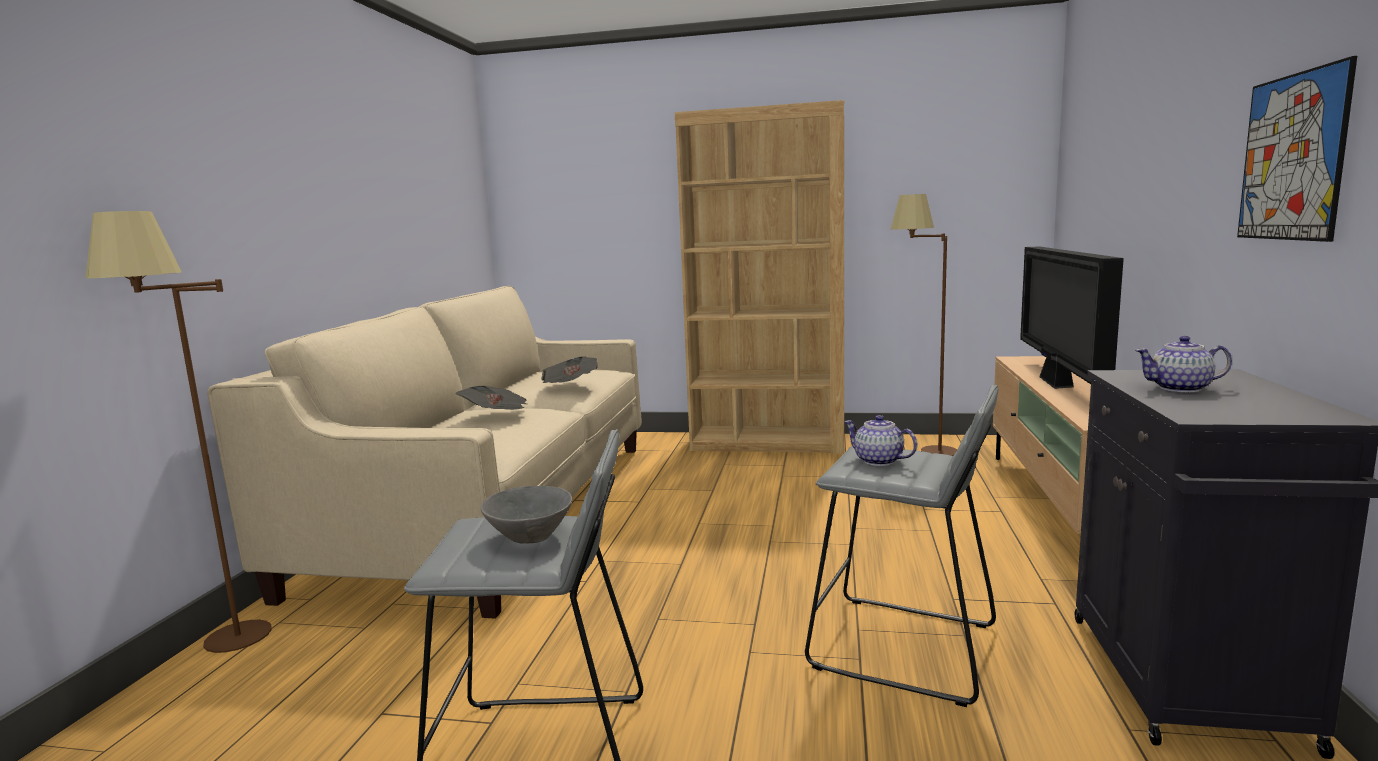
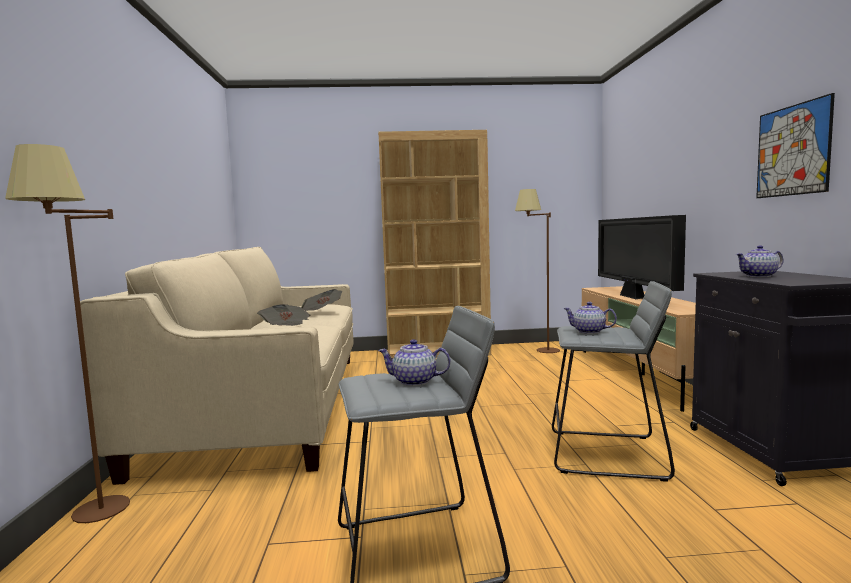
camera: 15 degrees left, 5 degrees down
grey bowl [481,486,572,544] -> teapot [378,339,451,386]

